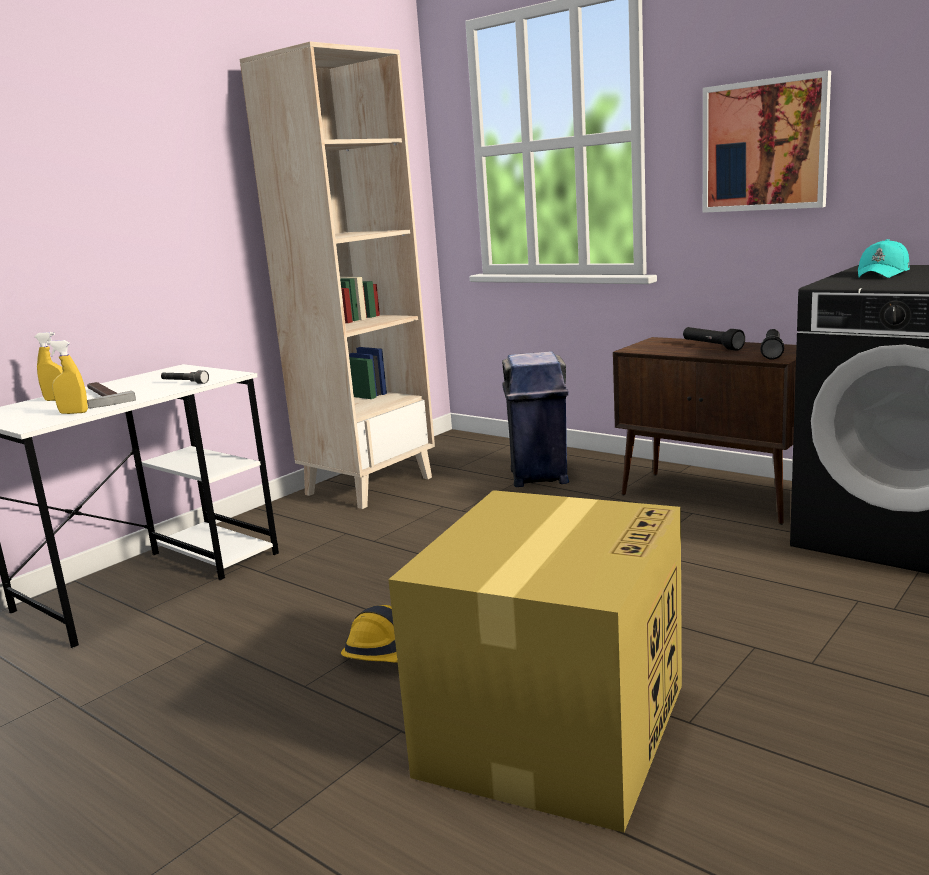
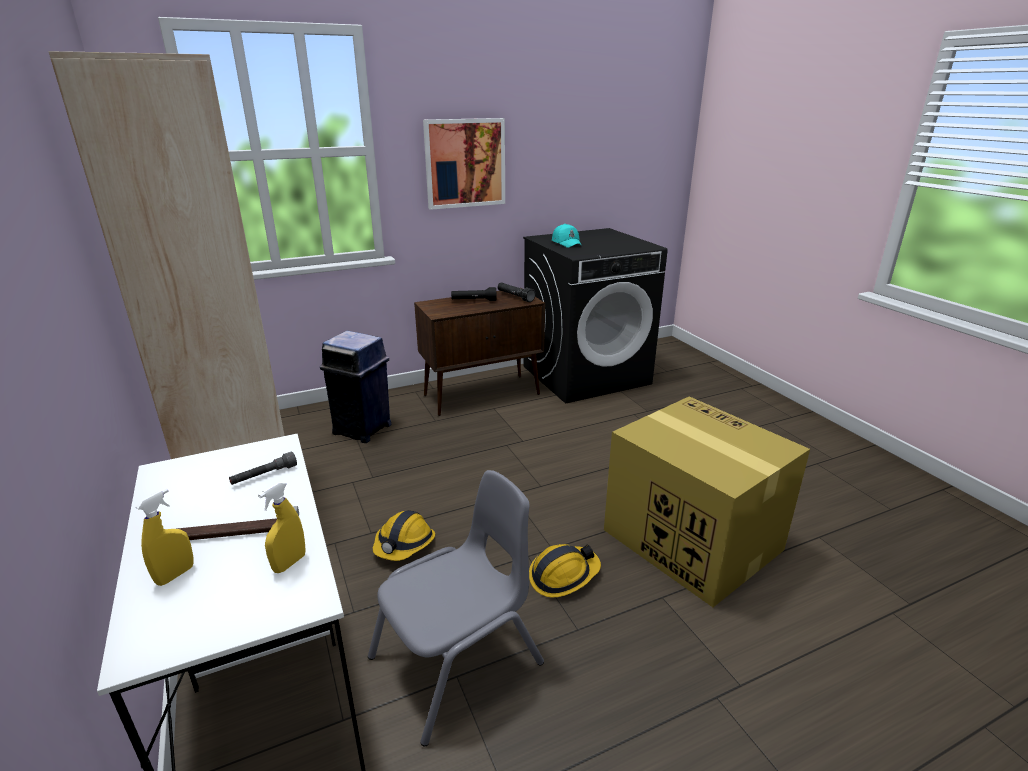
camera: 65 degrees left, 10 degrees up
none -> grey chair [368,470,544,746]
none -> hard hat [373,510,435,561]

